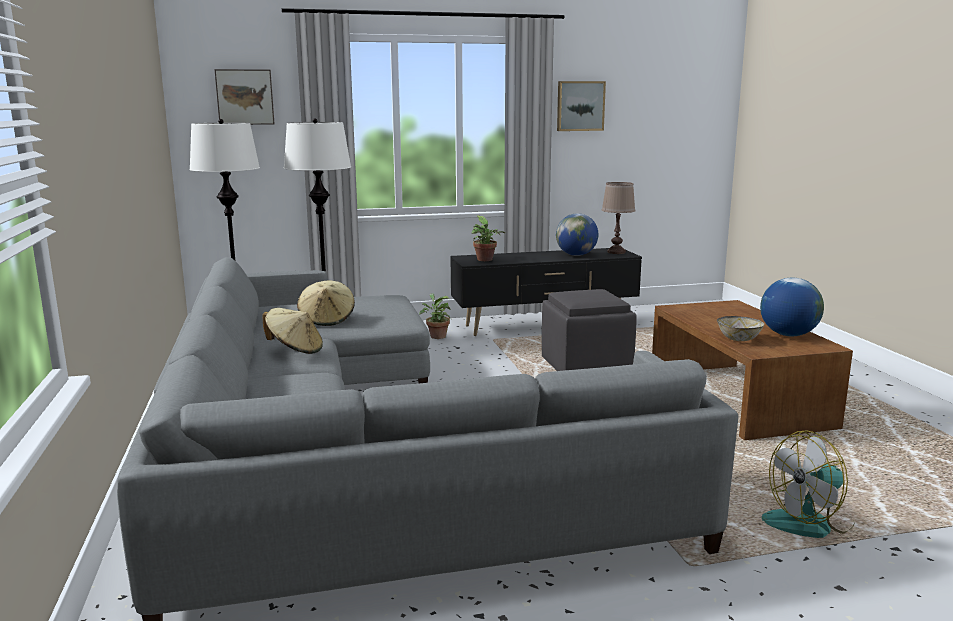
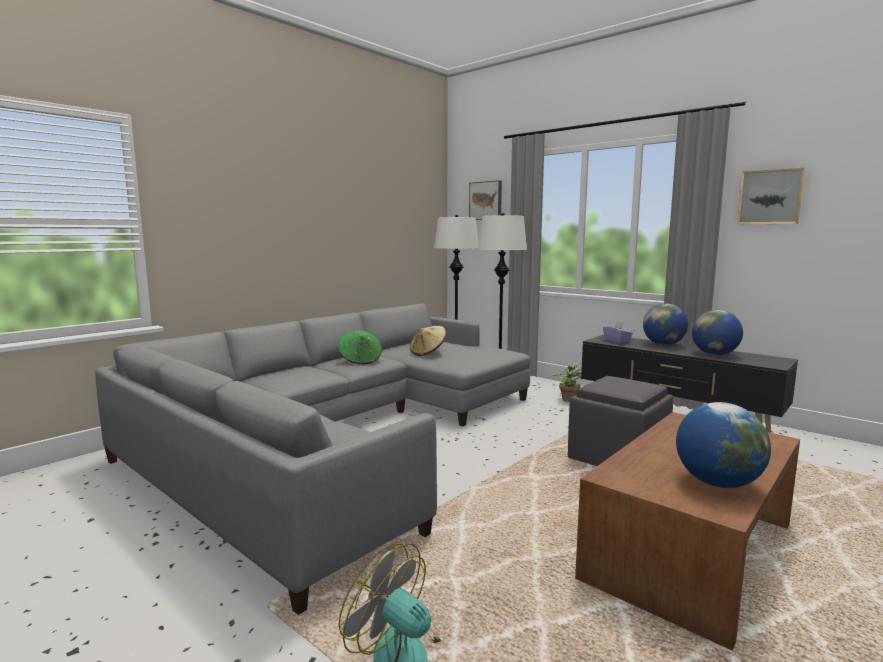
camera: 55 degrees right, 5 degrees down
beige hat [262,308,323,354] -> green hat [338,331,382,364]
potted plant [471,215,505,261] -> purple tissue box [603,321,633,344]
brown table lamp [602,182,635,254] -> none
bowl [717,316,764,341] -> none
none -> globe [643,303,688,345]

